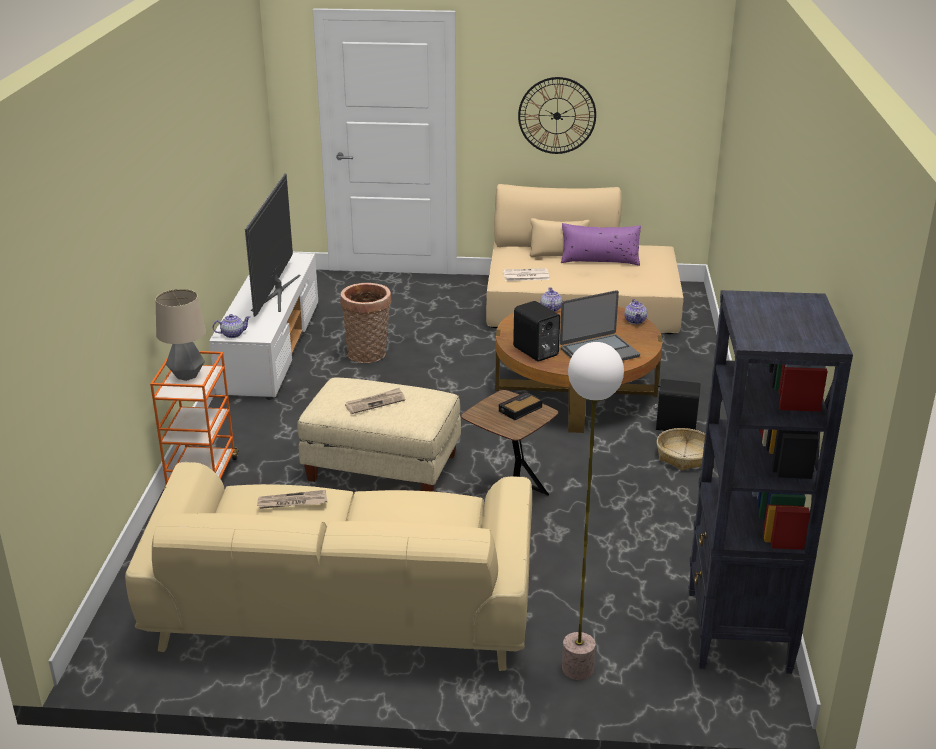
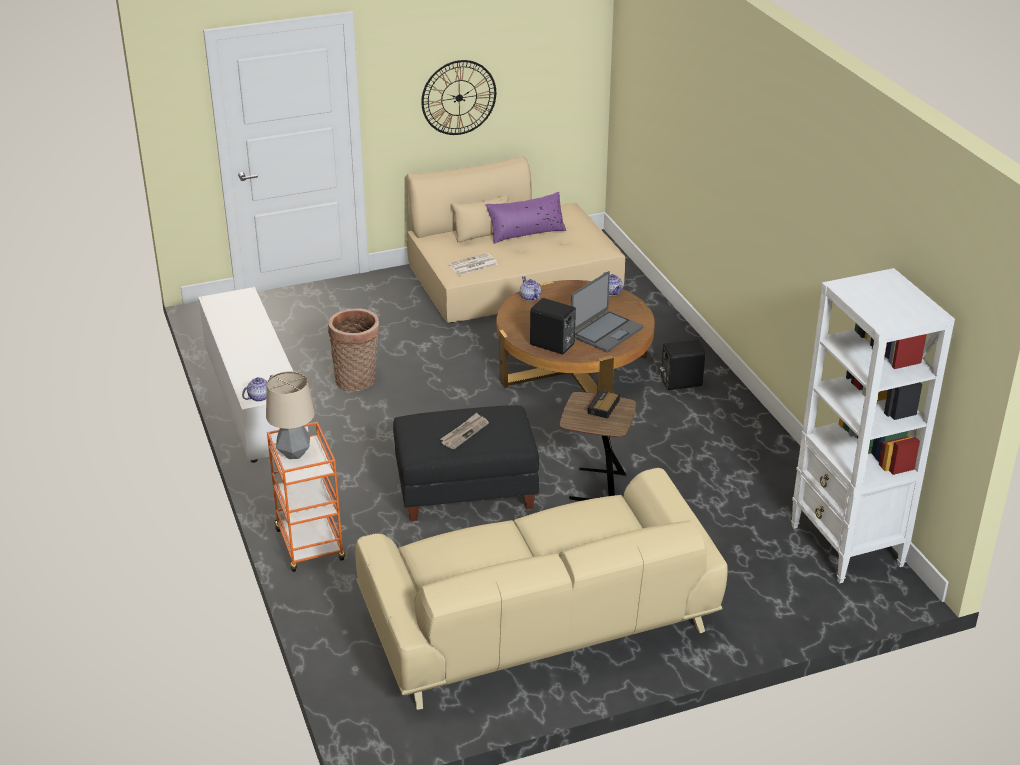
camera: 25 degrees left, 5 degrees up
television [245,173,301,317] -> none
newspaper [257,490,327,509] -> none
beige ottoman [297,378,461,492] -> black ottoman [393,405,539,521]
floor lamp [562,342,624,680] -> none
basket [657,428,705,471] -> none
black bookcase [688,290,853,674] -> white bookcase [791,268,955,583]

